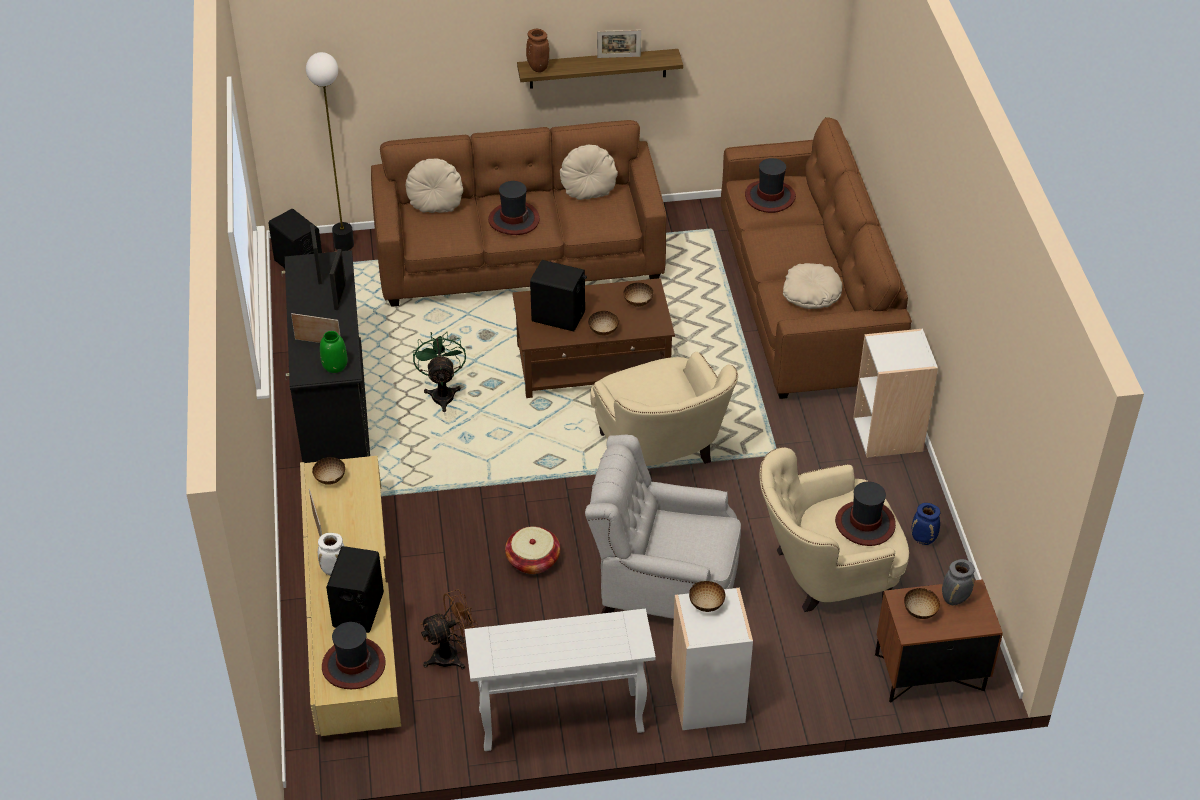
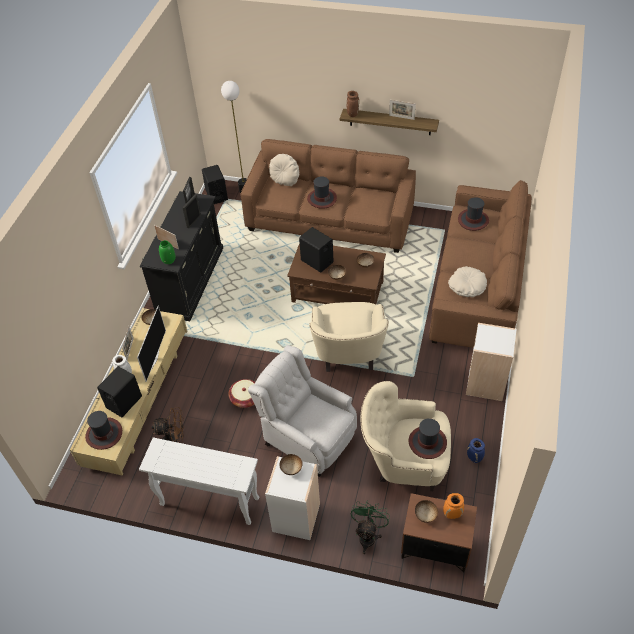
camera: 25 degrees right, 5 degrees up
green fan [413,331,466,412] -> green fan moved to [351,500,390,554]
beige pillow [560,145,618,200] -> none
grey vase [942,559,975,605] -> orange vase [443,493,464,519]
none -> television [137,305,166,382]

